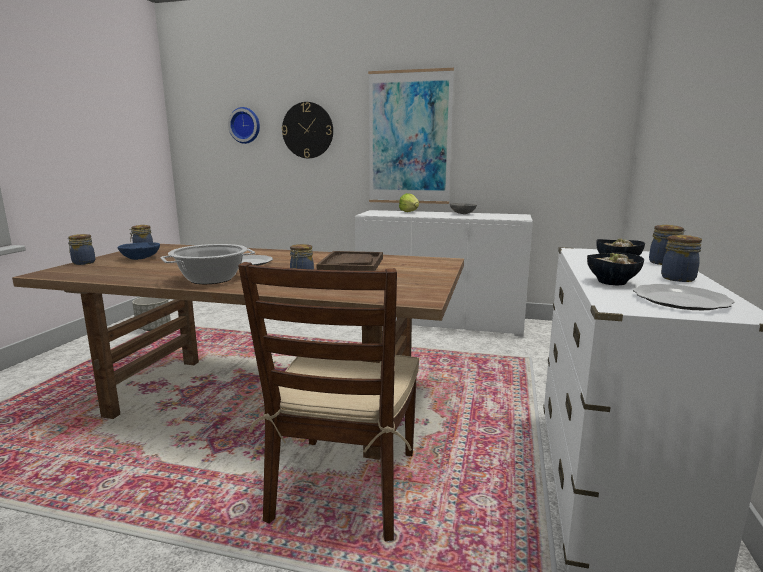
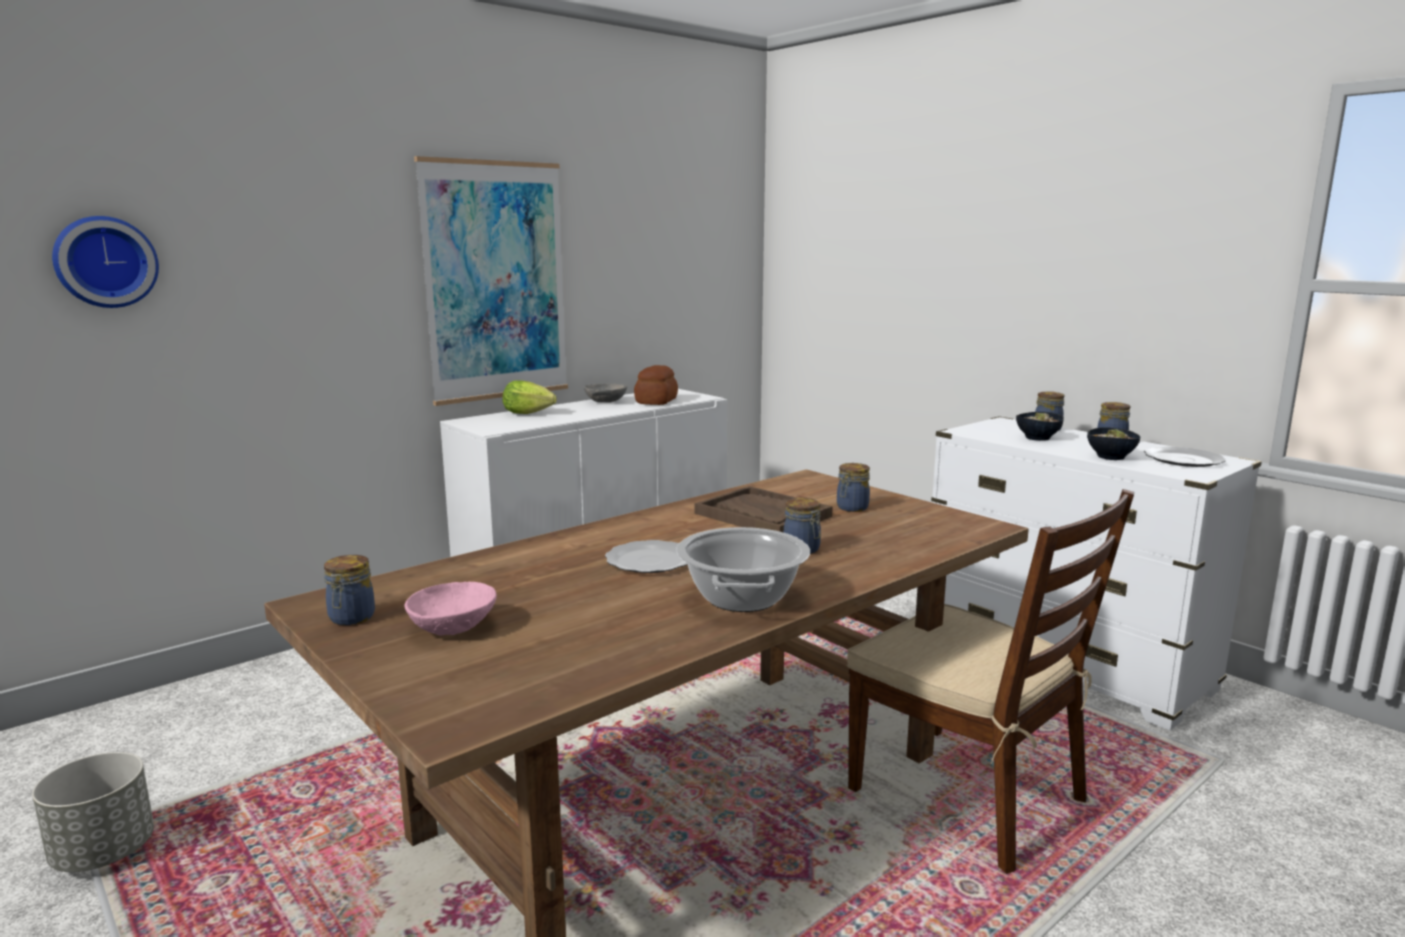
camera: 55 degrees left, 0 degrees up
jar [68,234,95,265] -> jar moved to [837,463,870,512]
blue bowl [117,242,160,260] -> pink bowl [404,582,497,636]
wall clock [282,102,333,158] -> none
none -> bread [634,365,678,405]

